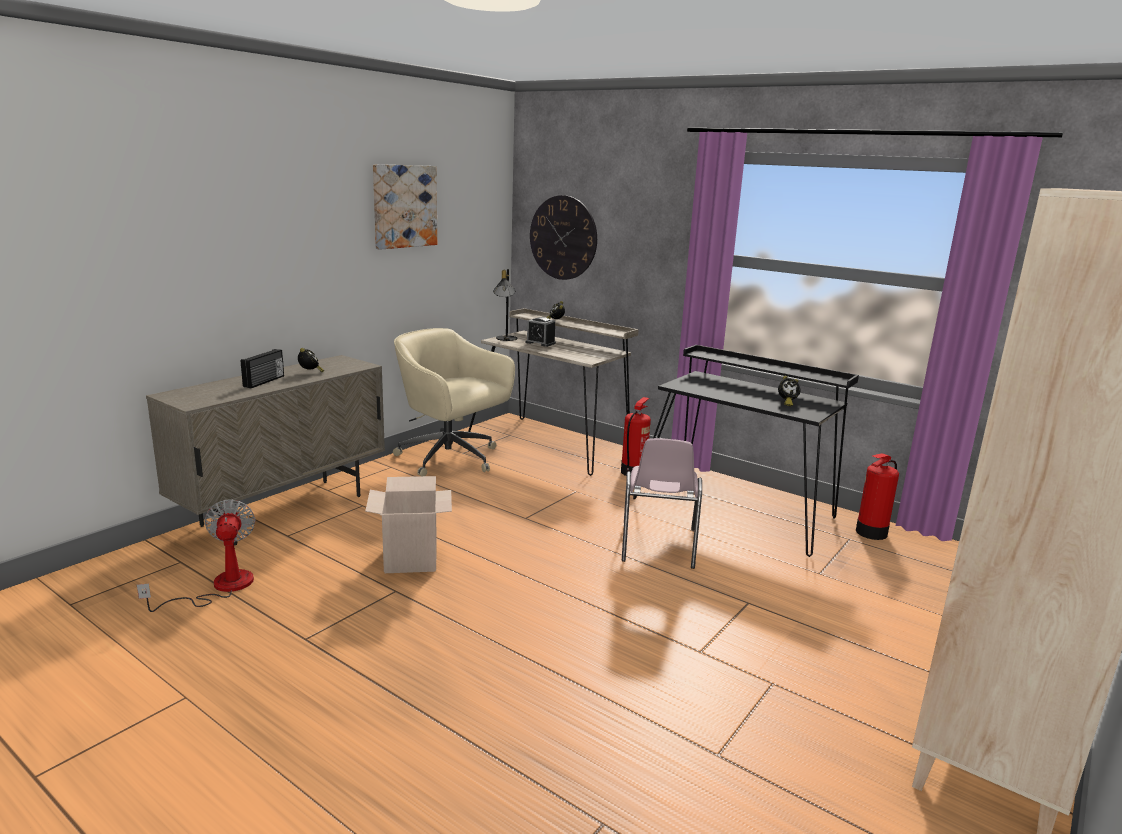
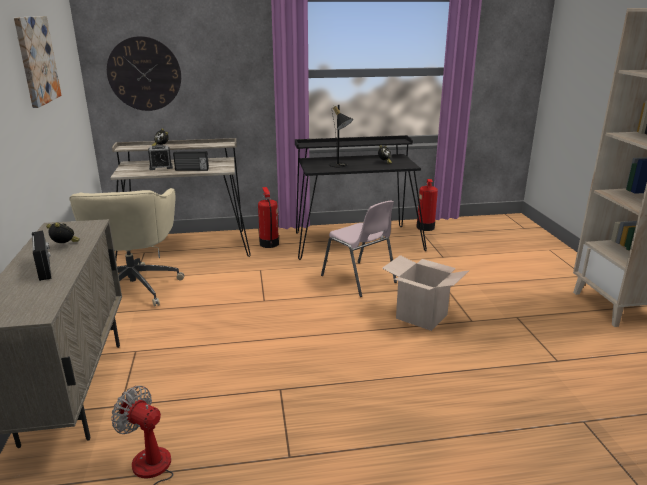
camera: 45 degrees left, 5 degrees up
cardboard box [365,476,452,573] -> cardboard box moved to [382,255,469,331]
beige office chair [393,328,515,476] -> beige office chair turned 90 degrees counterclockwise [69,188,184,307]
black table lamp [493,269,518,341] -> black table lamp moved to [329,105,353,167]
none -> radio [173,151,209,171]

